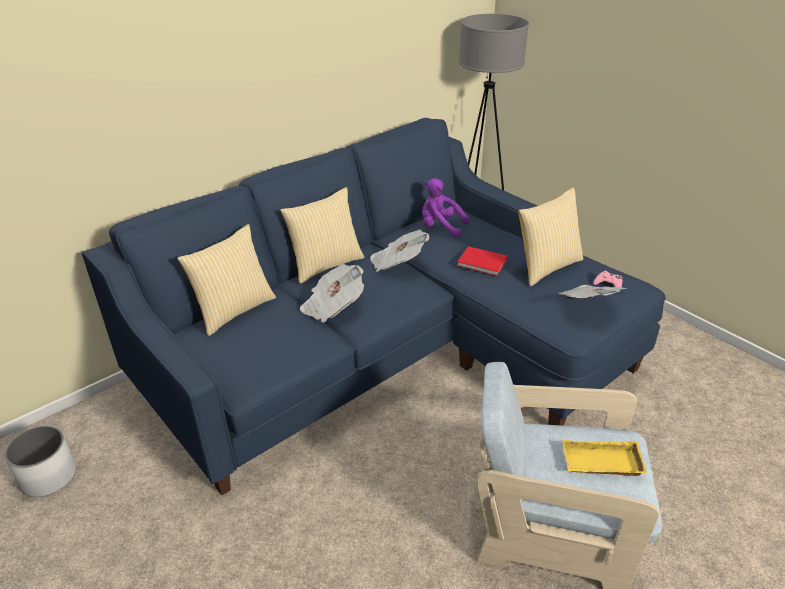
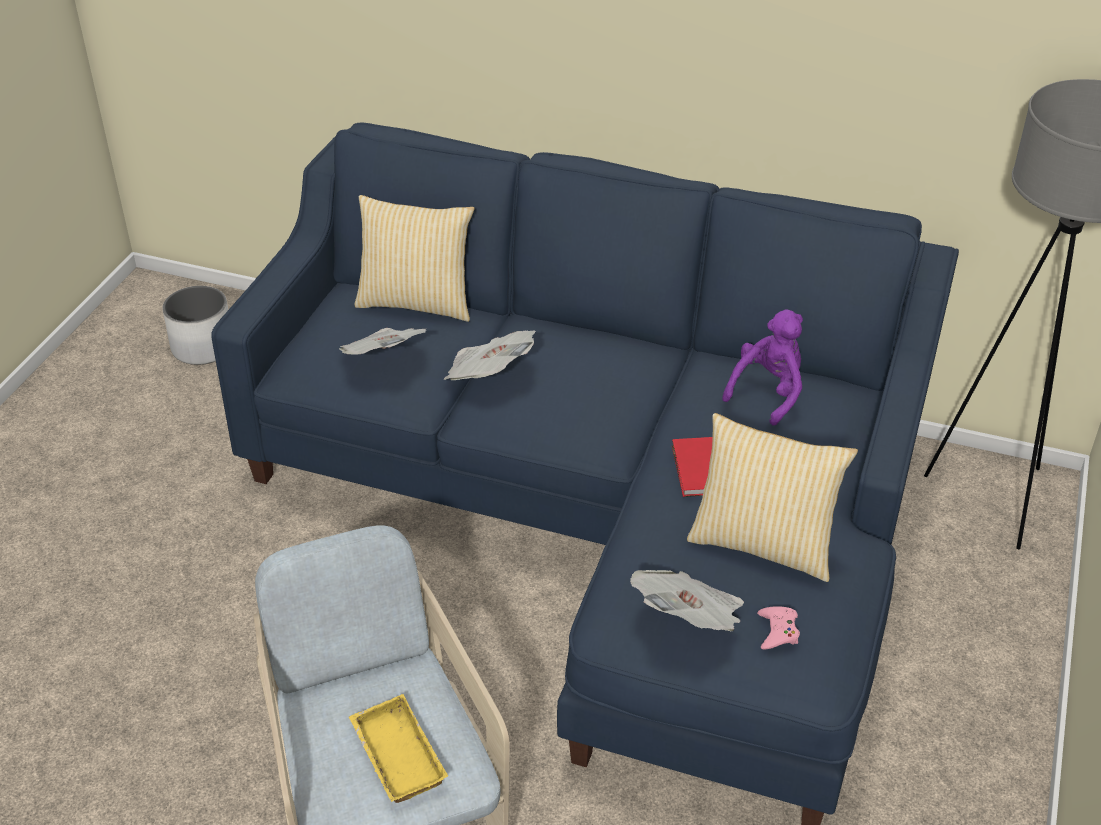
camera: 60 degrees right, 5 degrees up
pillow [280,187,364,284] -> none
newspaper [370,230,429,272] -> newspaper moved to [339,328,426,355]
purple plush toy [422,178,469,238] -> purple plush toy turned 45 degrees clockwise [722,310,803,426]

